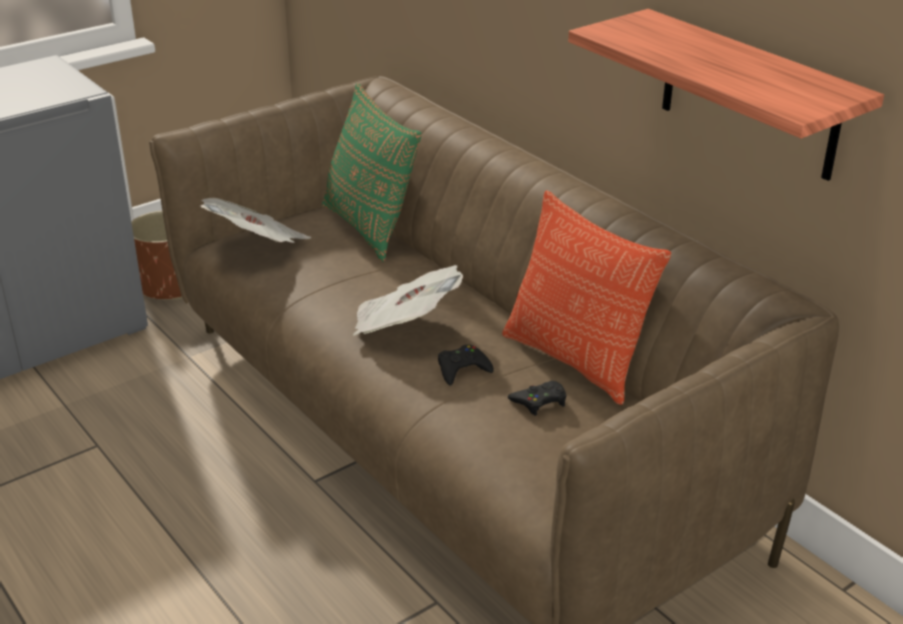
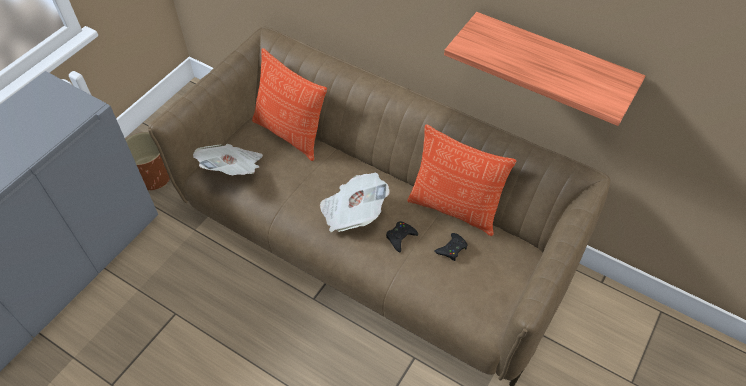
camera: 20 degrees left, 20 degrees up
green pillow [322,83,422,262] -> orange pillow [252,48,327,161]

